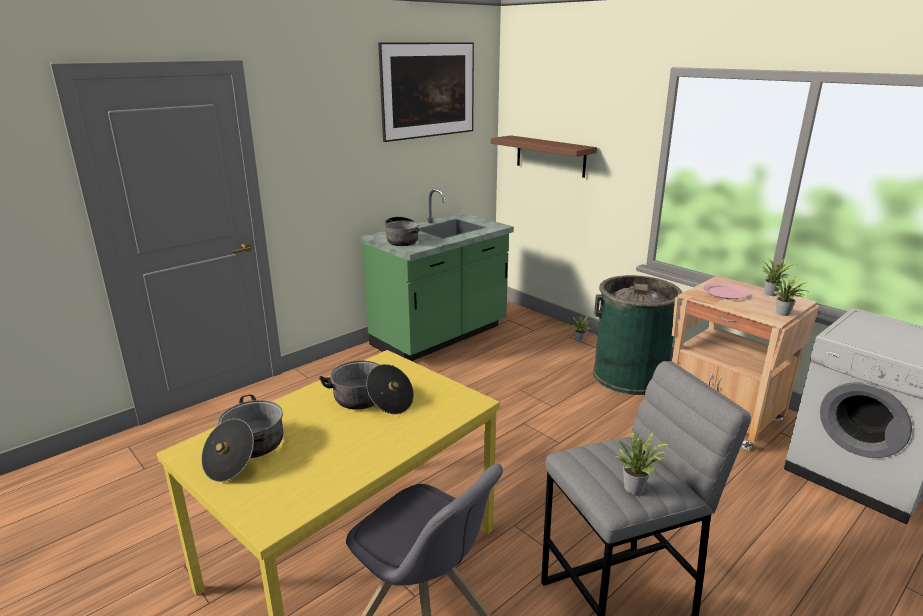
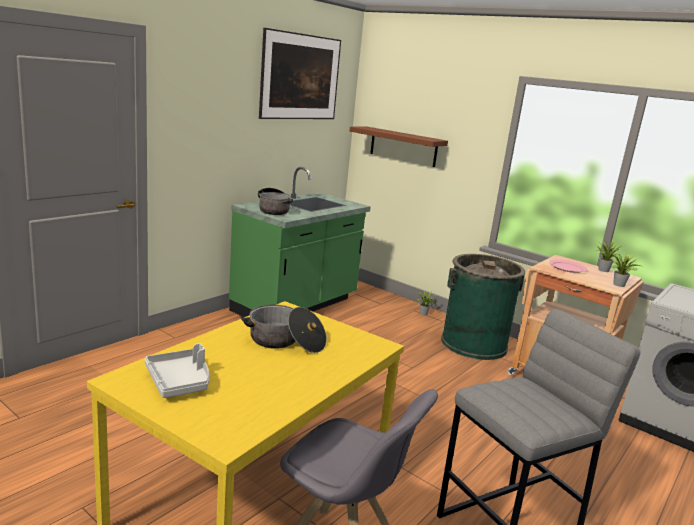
camera: 10 degrees left, 5 degrees down
cooking pot [201,395,283,482] -> grey tray [145,343,209,398]
potted plant [613,430,670,494] -> none

